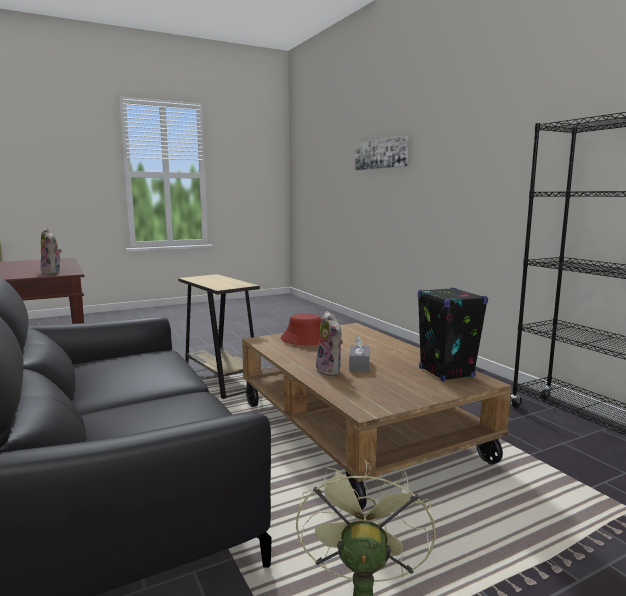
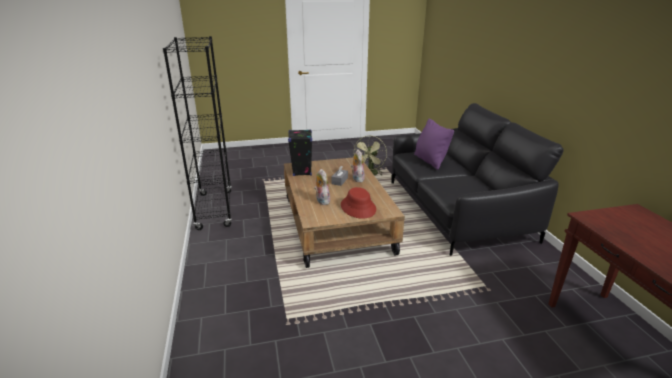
camera: 165 degrees left, 15 degrees up
plush toy [40,227,62,275] -> plush toy moved to [314,169,330,205]
beige side table [178,274,260,399] -> none
picture [355,135,408,170] -> none
none -> purple pillow [414,119,454,170]

